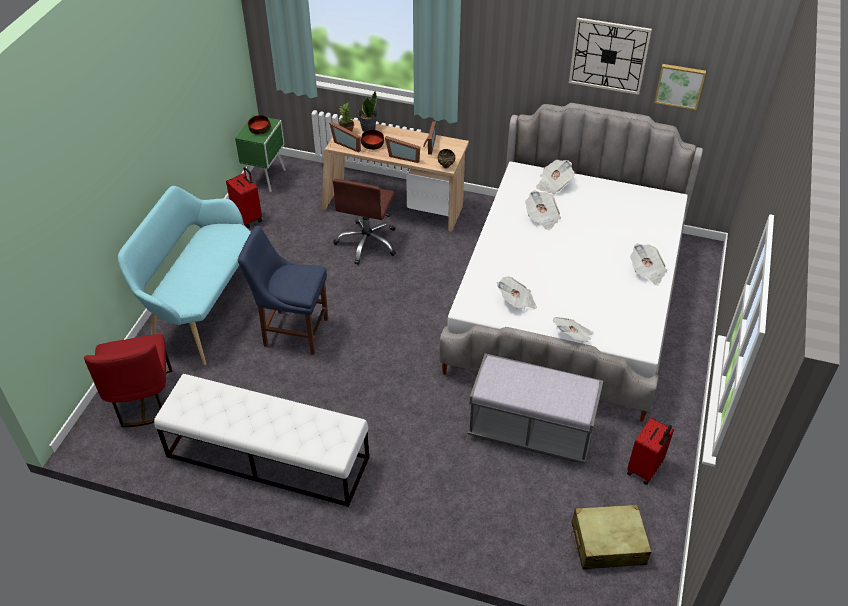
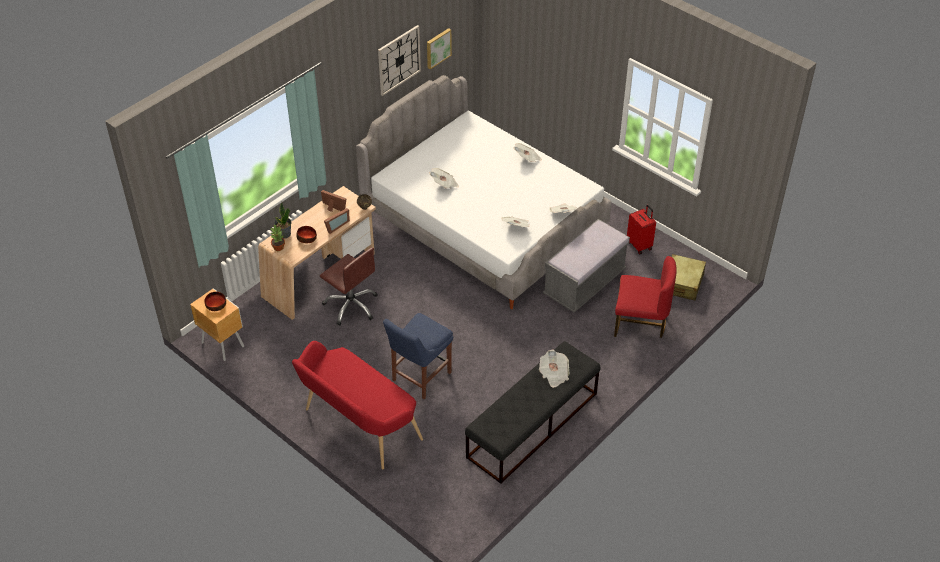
camera: 65 degrees left, 0 degrees up
red chair [84,334,172,427] -> red chair moved to [614,256,676,338]
turquoise bench [118,186,251,365] -> red bench [292,341,423,470]
white bench [154,374,369,507] -> black bench [465,341,601,484]
red suitcase [226,167,262,228] -> none
green nightstand [235,115,286,192] -> brown nightstand [190,288,244,361]
picture frame [329,121,361,153] -> none
newspaper [536,160,575,194] -> newspaper moved to [539,350,569,388]

